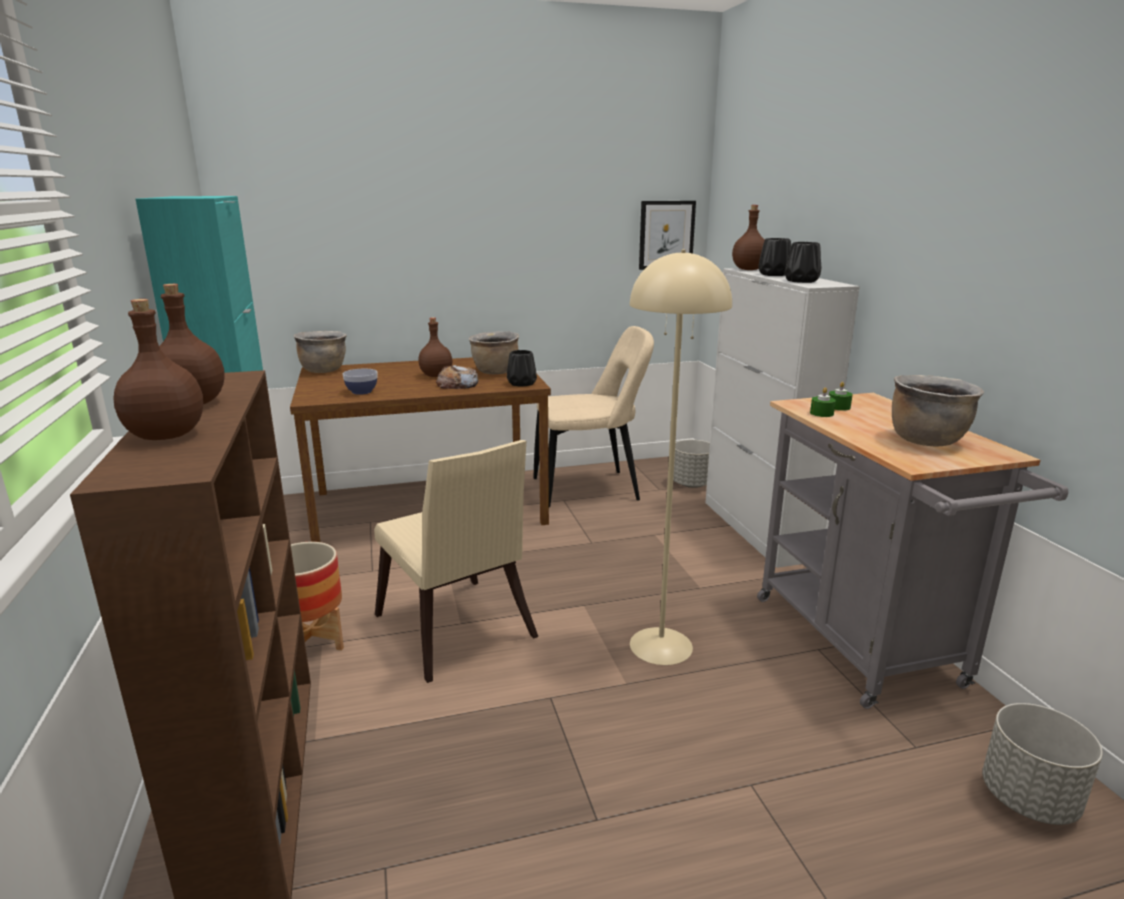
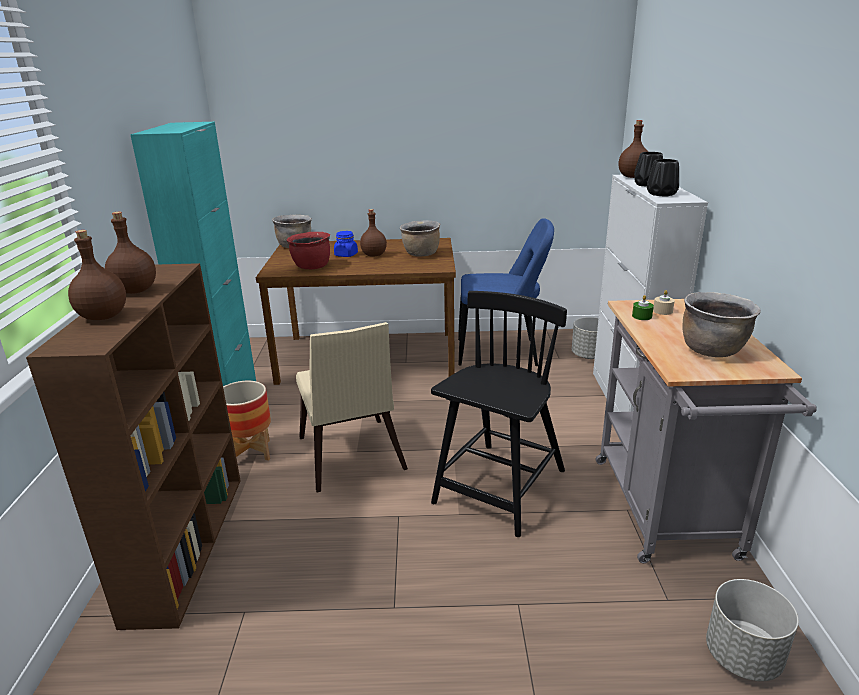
camera: 15 degrees right, 5 degrees up
bowl [343,369,378,395] -> red cooking pot [287,232,330,269]
bread [436,365,478,389] -> none
black vase [507,350,537,387] -> none
beige chair [533,326,654,507] -> blue chair [458,218,554,366]
beige floor lamp [630,250,732,665] -> black chair [431,291,567,537]
picture [639,201,696,270] -> none
green candle [829,382,853,411] -> beige candle [653,290,675,315]
none -> blue jar [334,231,358,257]

